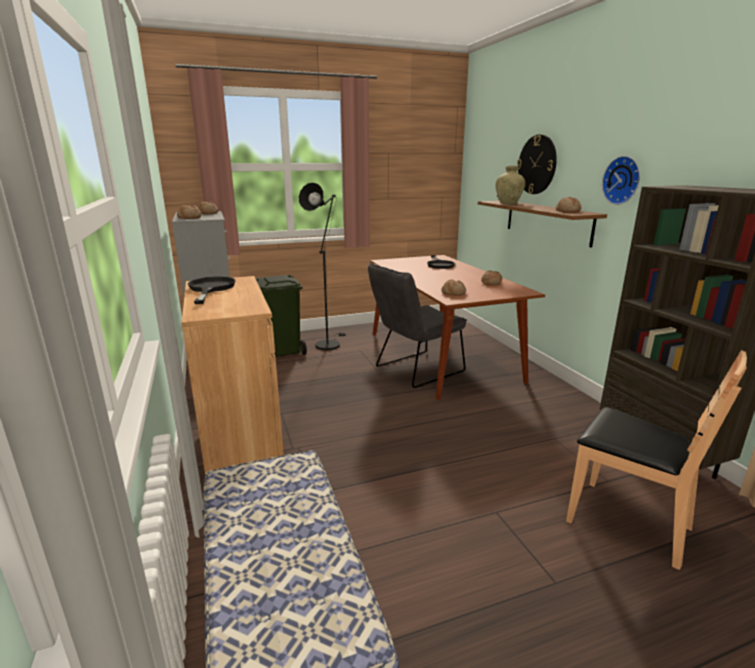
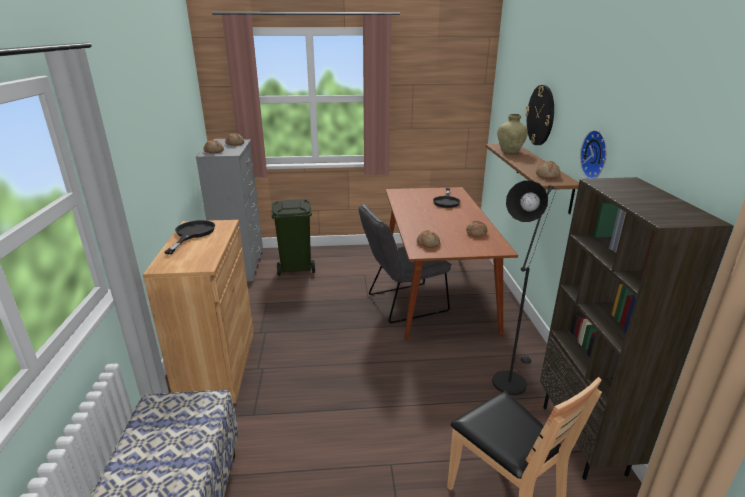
camera: 15 degrees right, 5 degrees up
black floor lamp [299,183,346,350] -> black floor lamp moved to [492,180,556,395]

